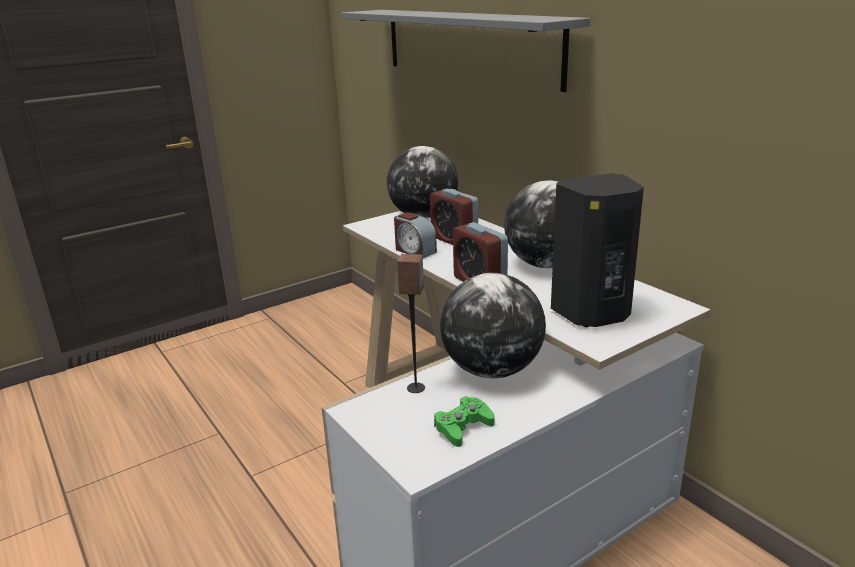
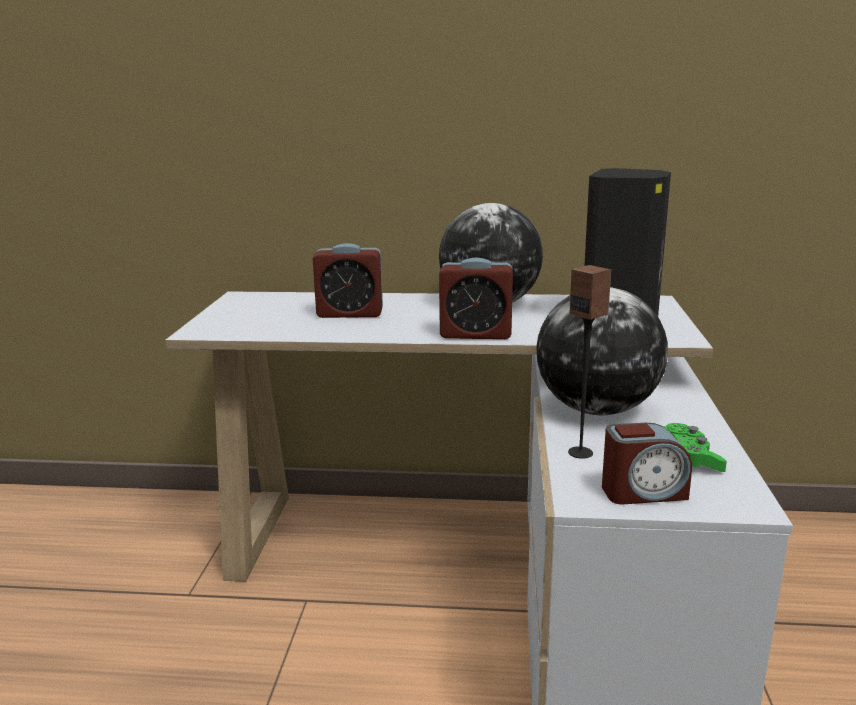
camera: 50 degrees left, 5 degrees down
grey shelf [341,10,590,92] -> none
globe [387,146,458,218] -> none
alarm clock [394,212,437,258] -> alarm clock moved to [602,423,692,504]

